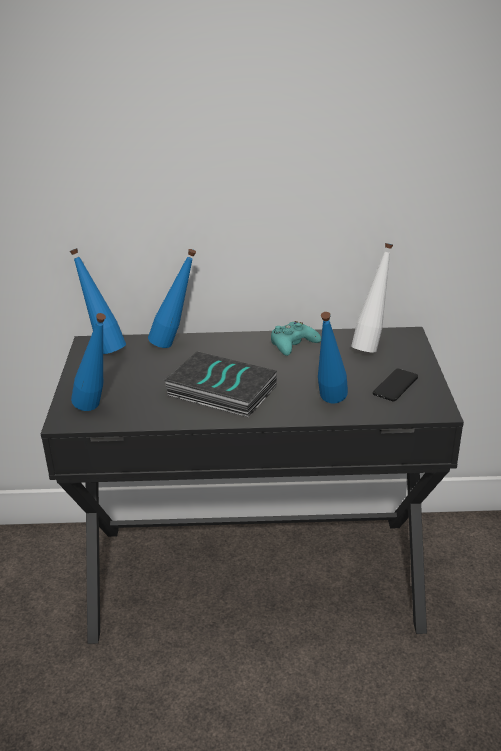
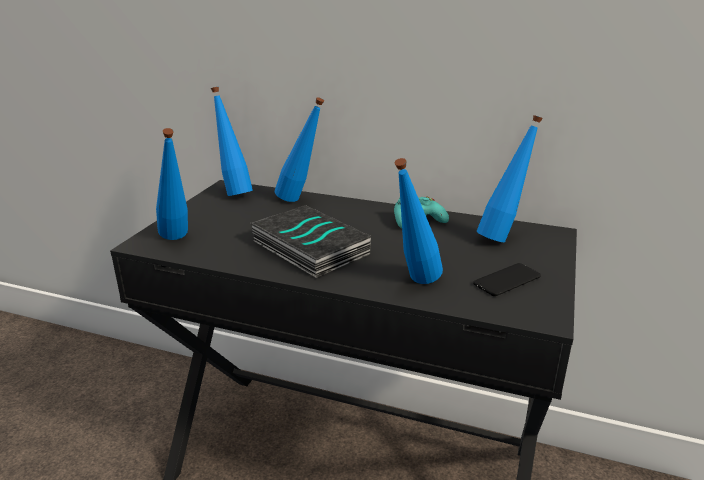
camera: 20 degrees right, 5 degrees down
white bottle [351,243,393,353] -> blue bottle [477,115,543,242]

